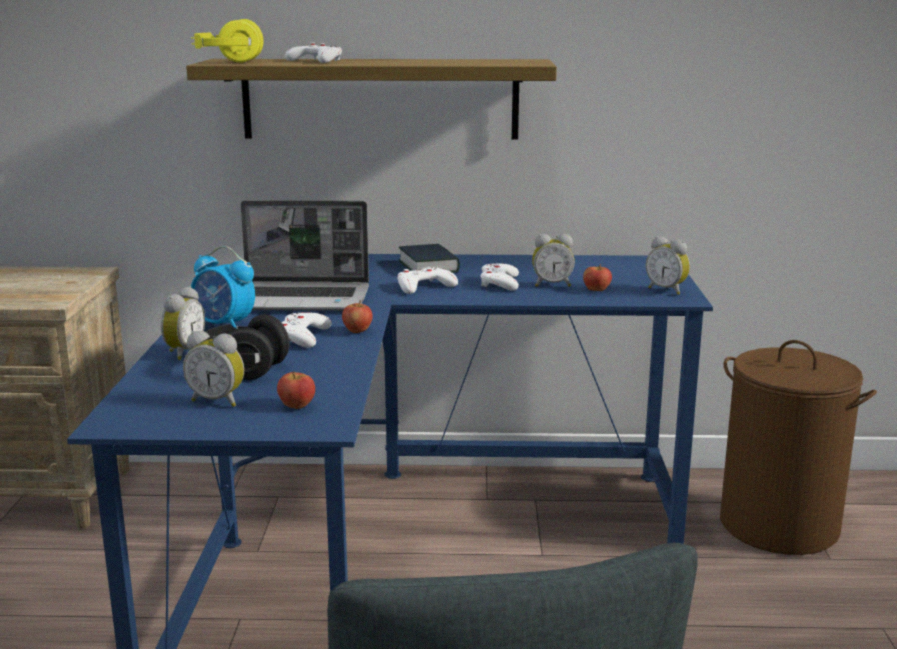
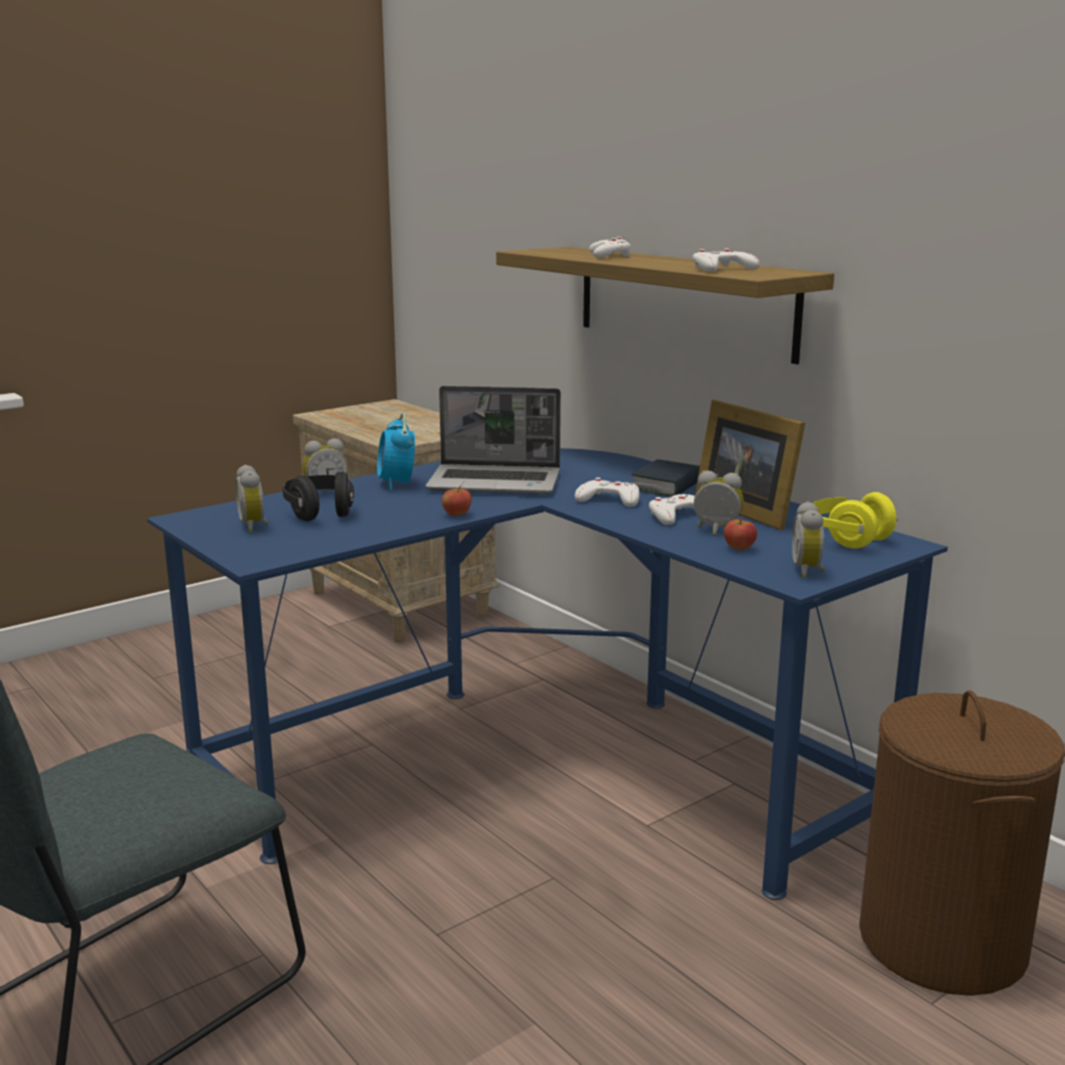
camera: 50 degrees right, 0 degrees up
yellow headphones [191,19,264,62] -> yellow headphones moved to [813,492,898,549]
laptop [241,200,369,311] -> laptop turned 45 degrees counterclockwise [425,386,561,494]
apple [277,371,315,409] -> none
white game controller [281,313,332,348] -> white game controller moved to [692,248,760,272]
alarm clock [532,234,575,287] -> alarm clock turned 150 degrees clockwise [694,471,744,535]
none -> picture frame [695,400,805,530]

